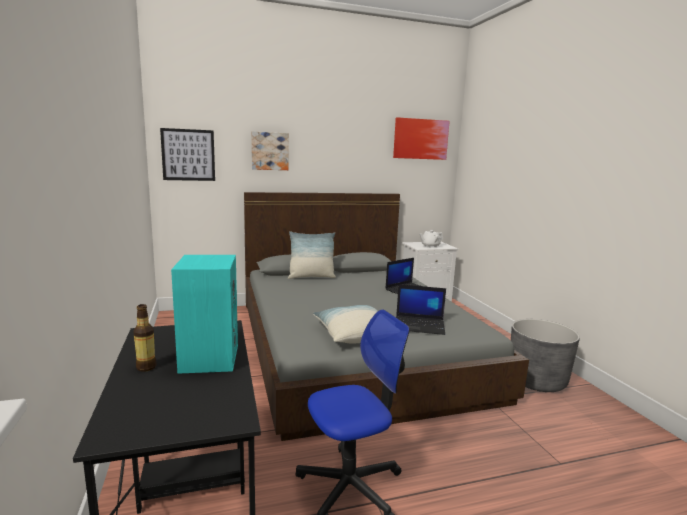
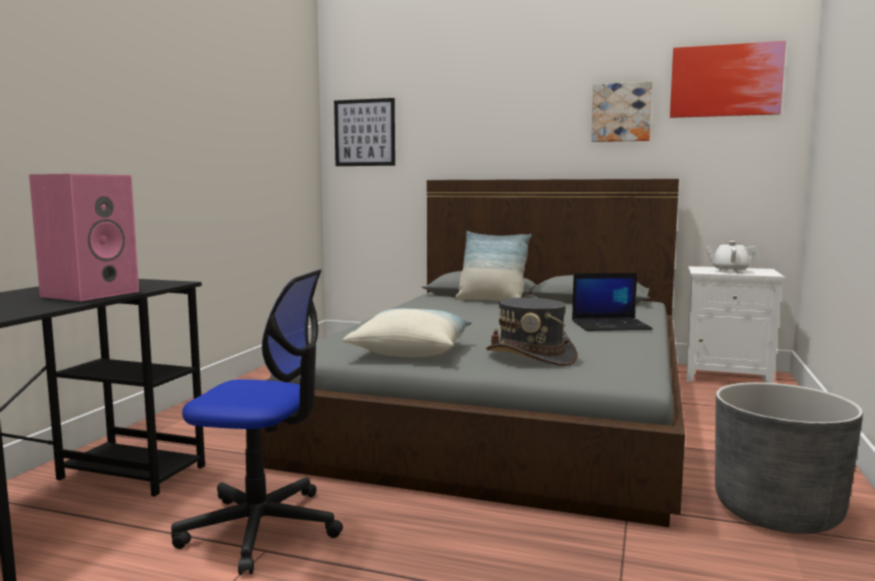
camera: 35 degrees right, 5 degrees down
bottle [133,304,156,372] -> none
turquoise speaker [171,255,238,374] -> pink speaker [29,174,139,301]
picture [251,131,289,170] -> picture moved to [591,81,652,142]
laptop [396,285,446,335] -> grey hat [486,298,577,366]

